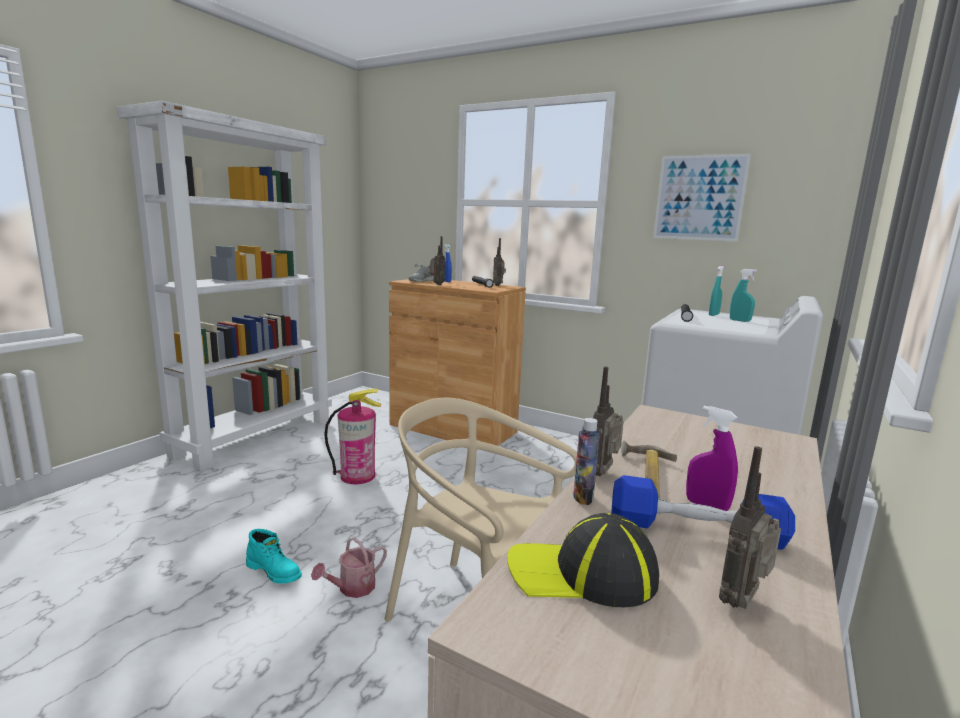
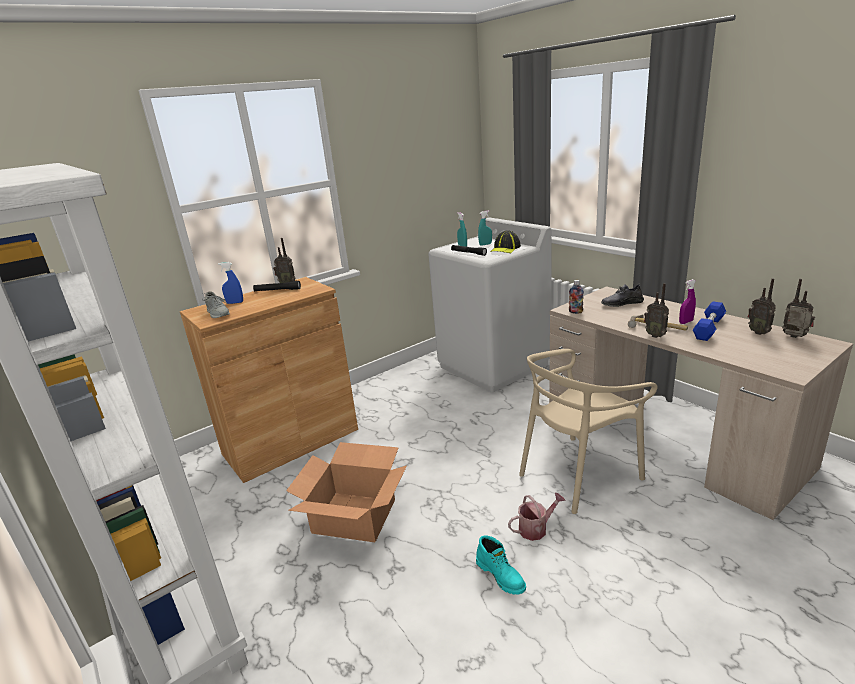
camera: 65 degrees left, 10 degrees up
turquoise boot [246,529,302,584] -> turquoise boot turned 90 degrees clockwise [476,535,526,595]
watering can [311,537,387,598] -> watering can turned 90 degrees counterclockwise [508,493,566,541]
fire extinguisher [324,389,381,484] -> cardboard box [286,442,407,542]
radio [430,236,445,285] -> radio moved to [782,279,815,338]
cap [507,513,659,607] -> cap moved to [490,230,521,253]
bottle [573,418,600,505] -> bottle moved to [569,280,584,314]
picture [653,154,751,242] -> none
none -> grey shoe [601,284,644,307]

